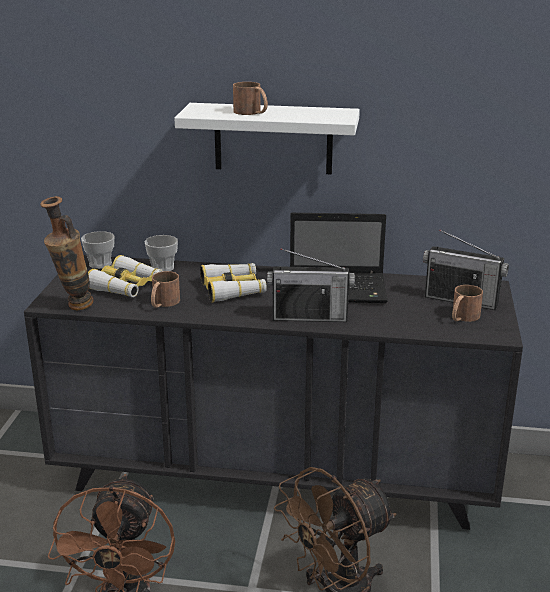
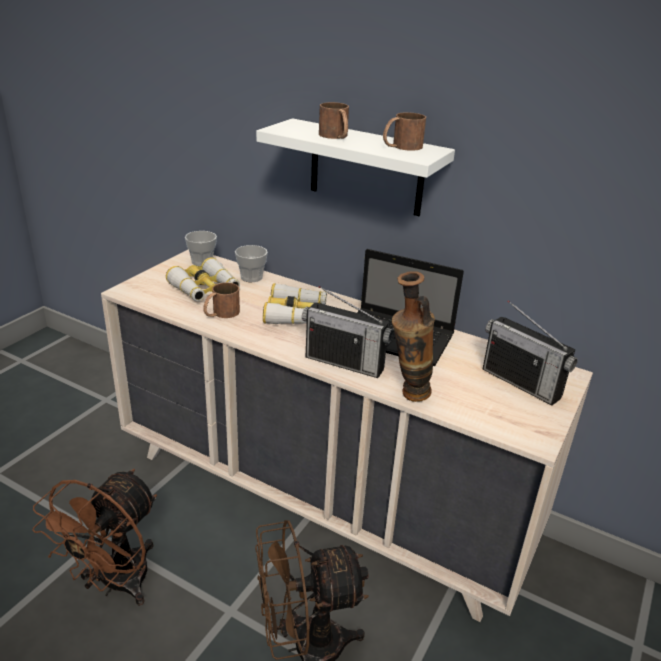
camera: 20 degrees right, 5 degrees up
black dresser [24,255,523,530] -> beige dresser [101,249,593,622]
vase [40,196,93,310] -> vase moved to [392,271,435,402]
brown mug [452,285,483,322] -> brown mug moved to [383,112,426,151]

